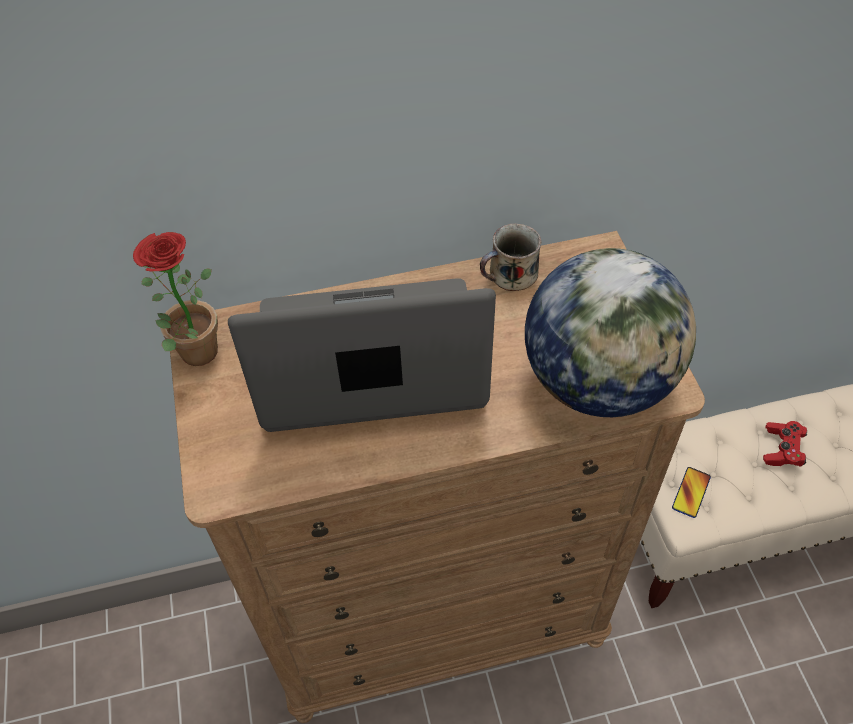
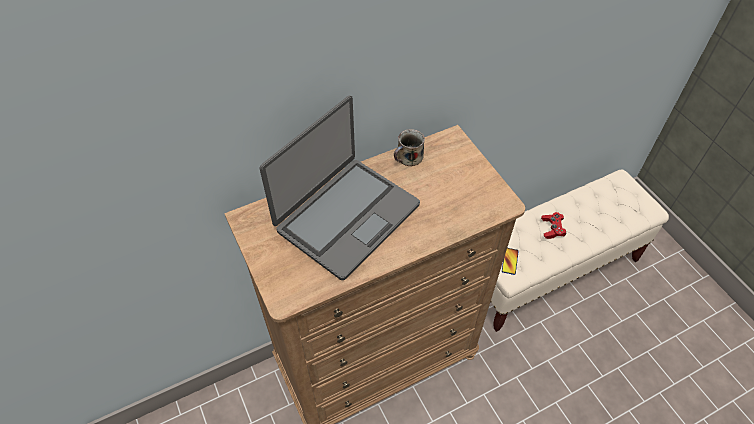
camera: 15 degrees left, 0 degrees up
potted plant [133,232,218,366] -> none
laptop [228,278,496,432] -> laptop turned 150 degrees clockwise [260,96,420,280]
globe [525,248,696,417] -> none

